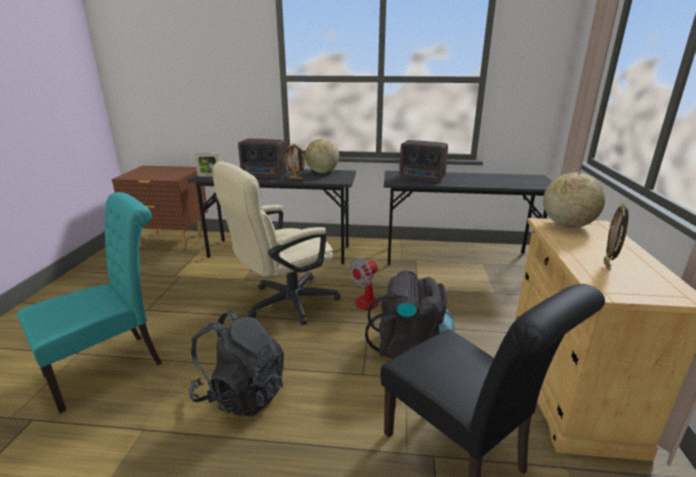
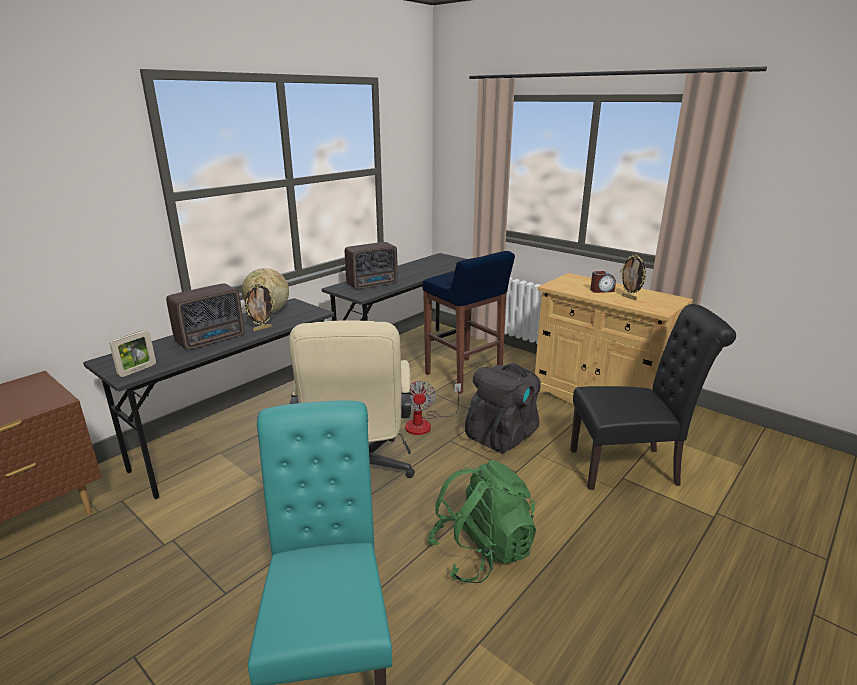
camera: 55 degrees left, 0 degrees up
black backpack [188,310,284,416] -> green backpack [428,460,536,583]
globe [543,173,605,228] -> none
none -> blue stool [422,251,515,394]
none -> alarm clock [590,271,616,293]

